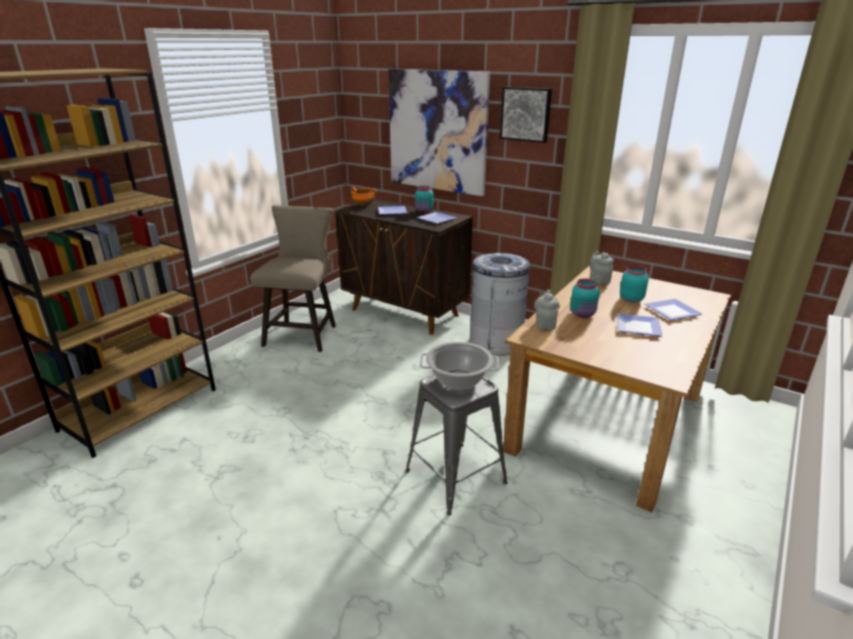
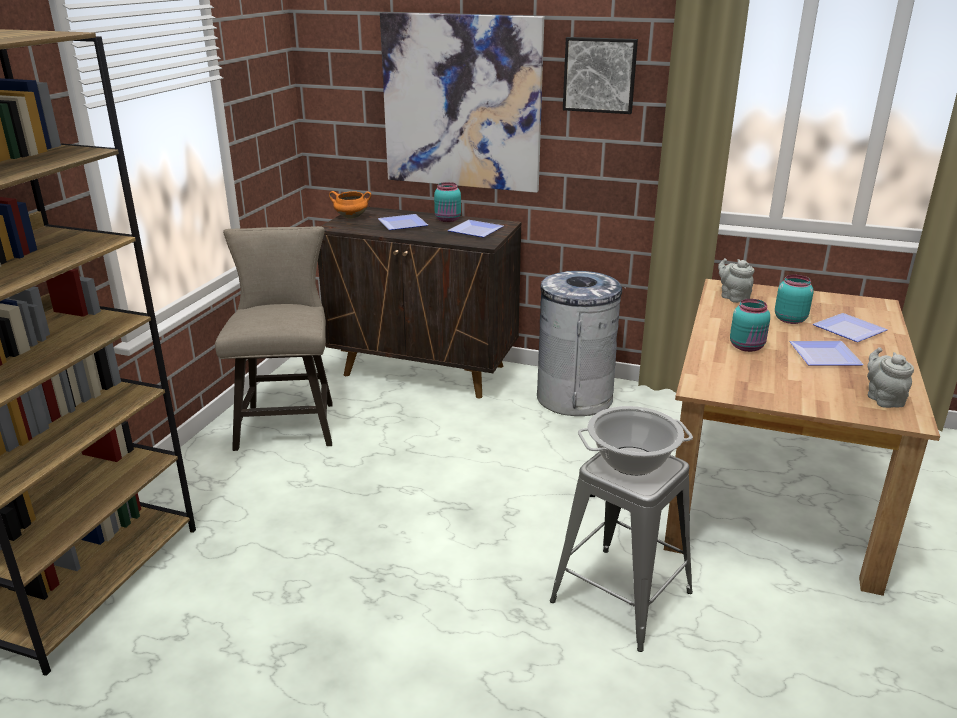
camera: 15 degrees left, 0 degrees up
grey teapot [534,289,560,330] -> grey teapot moved to [867,347,914,408]

